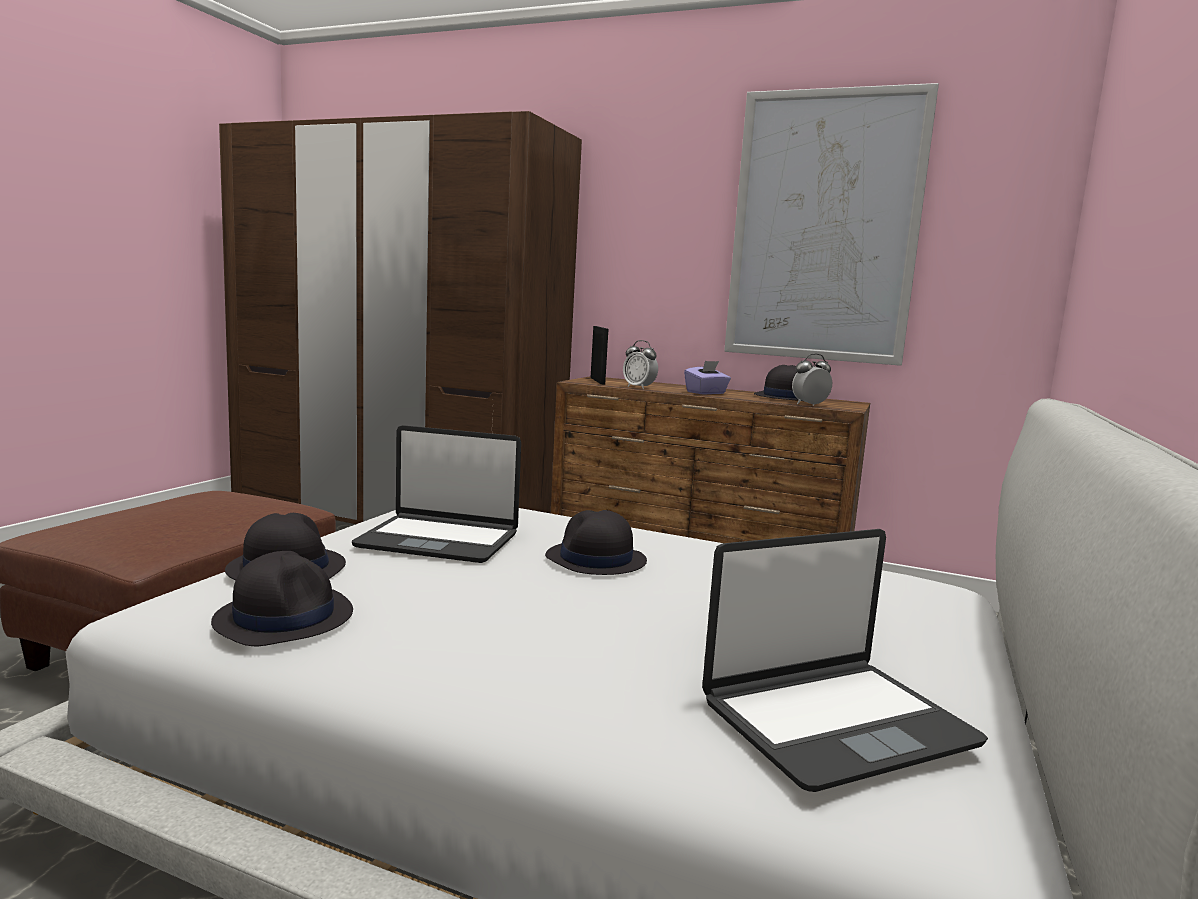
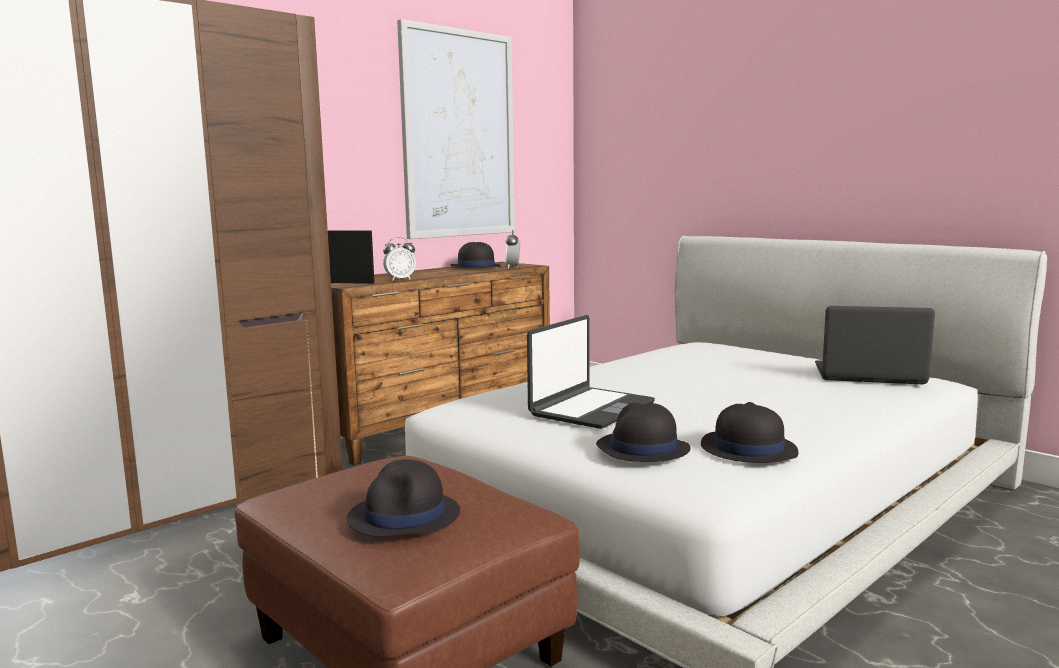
camera: 65 degrees left, 0 degrees up
black hat [545,510,647,575] -> black hat moved to [347,459,460,537]
purple tissue box [684,361,731,395] -> none
laptop [702,529,988,792] -> laptop turned 75 degrees counterclockwise [815,306,935,385]

